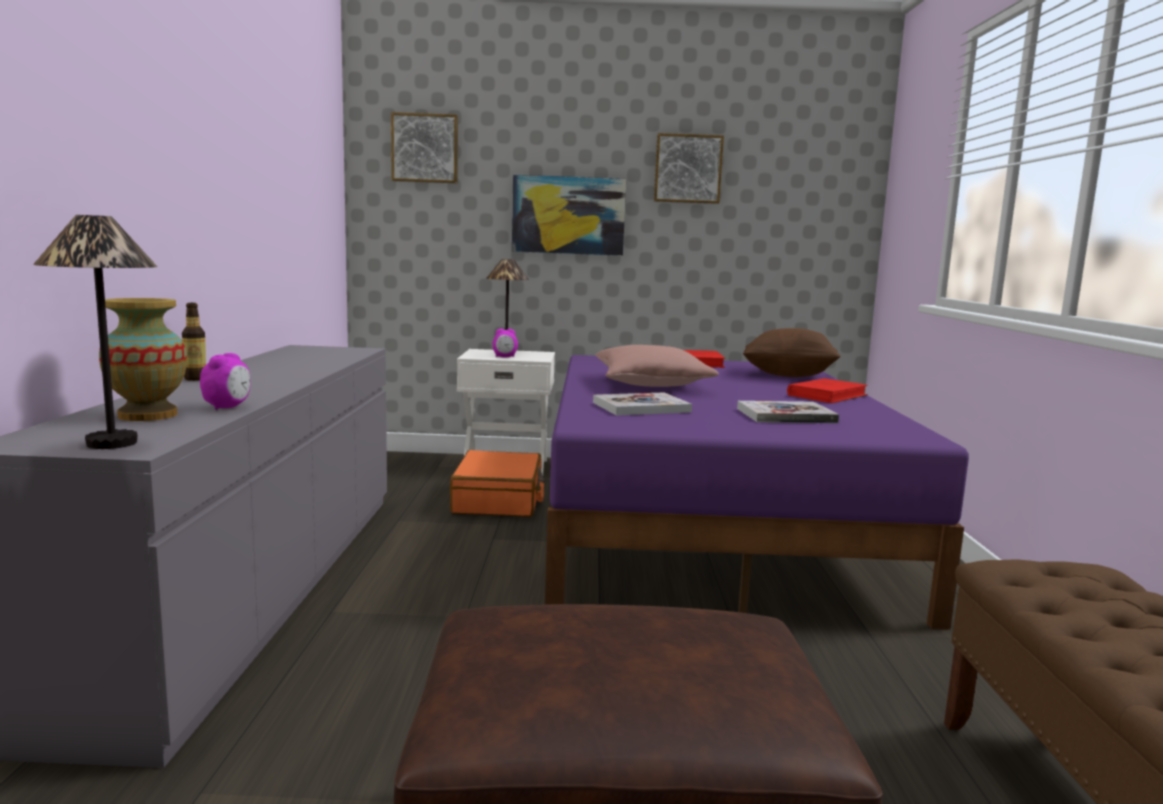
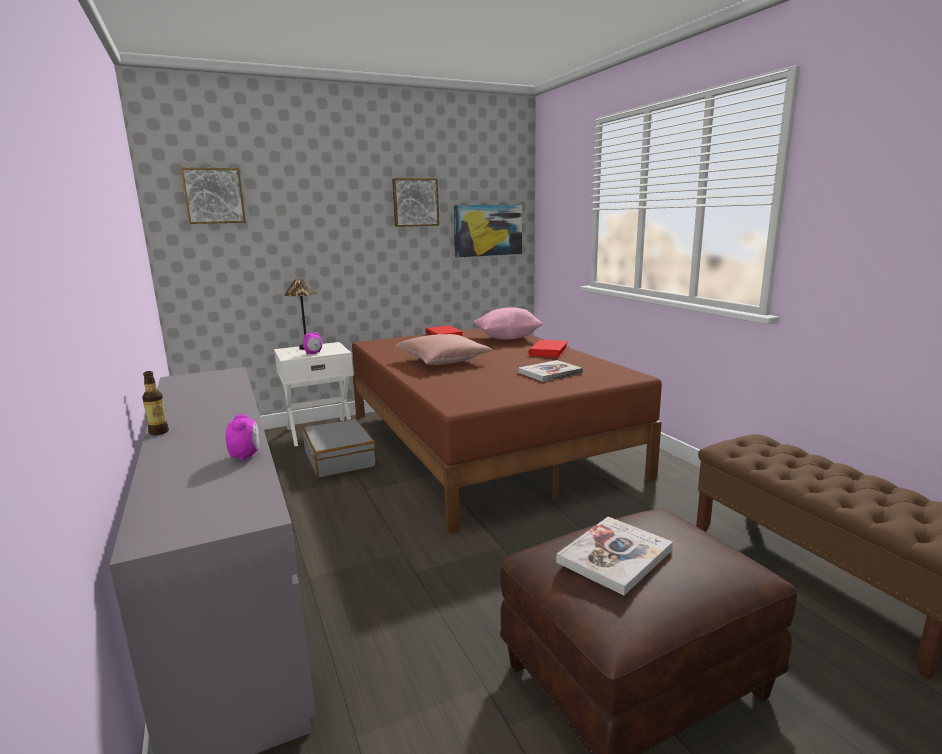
camera: 25 degrees left, 5 degrees up
table lamp [33,215,158,449] -> none
vase [99,298,187,421] -> none
orange suitcase [450,450,544,517] -> grey suitcase [302,419,377,478]
picture [512,175,626,256] -> picture moved to [453,204,522,258]
purple bed [545,355,969,630] -> brown bed [352,328,662,533]
book [593,393,692,416] -> book moved to [556,517,673,596]
brown pillow [743,328,841,377] -> pink pillow [474,308,543,340]

